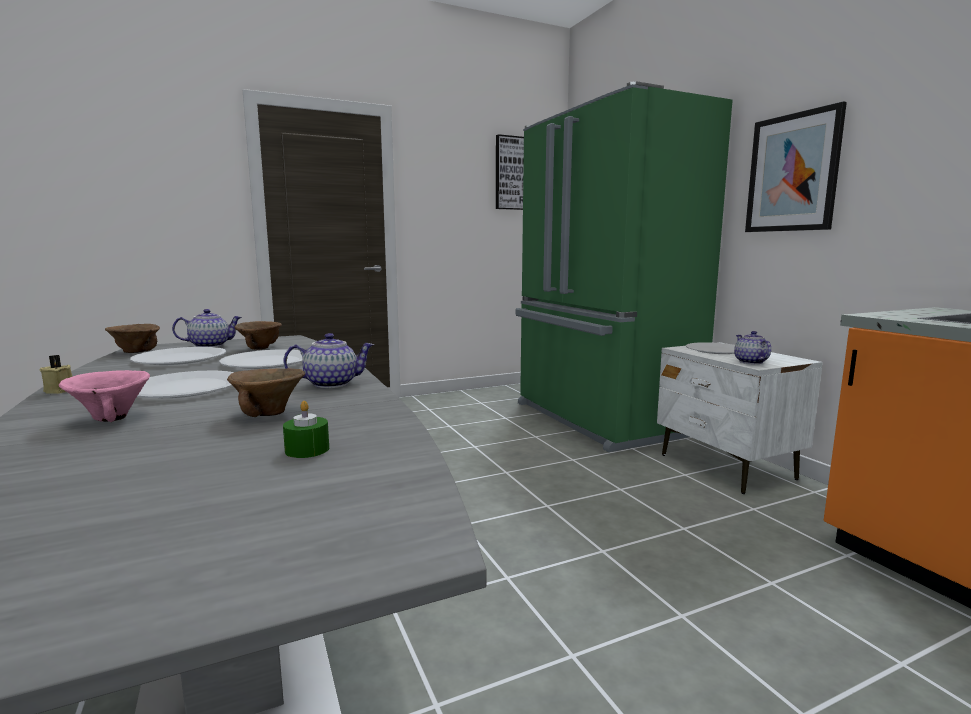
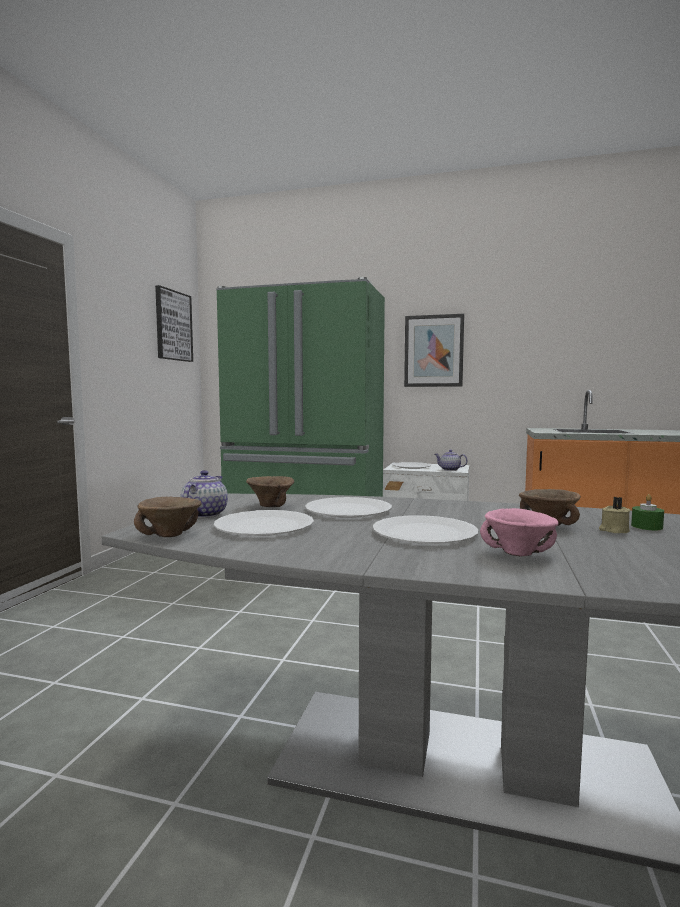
camera: 50 degrees left, 5 degrees down
beige candle [39,355,72,394] -> beige candle moved to [599,497,630,533]
teapot [283,333,374,388] -> none

